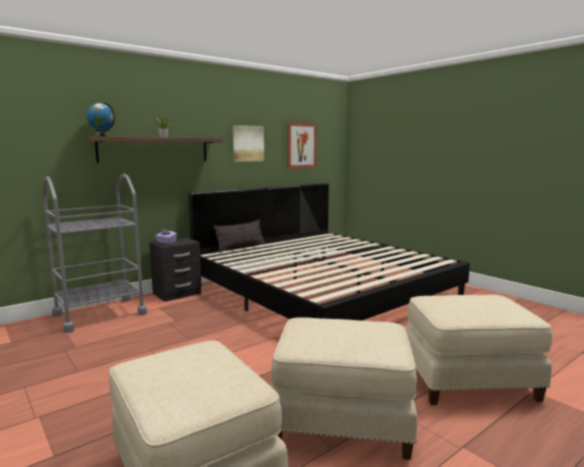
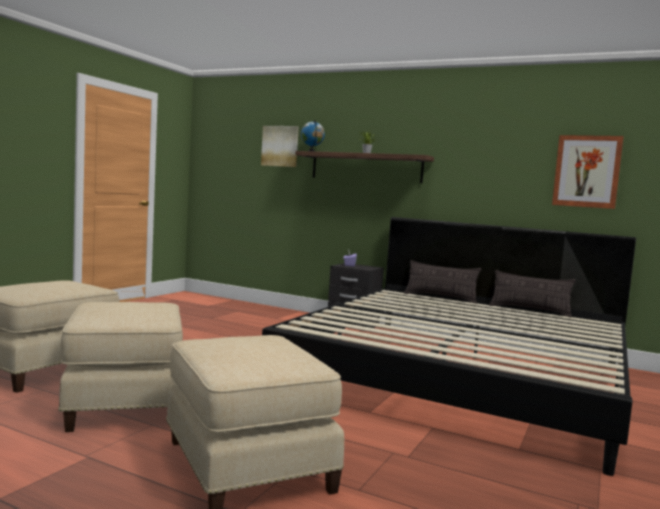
camera: 65 degrees right, 5 degrees down
grey cart [42,174,147,333] -> none
picture [233,125,264,162] -> picture moved to [261,126,299,167]
none -> pillow [489,270,576,317]

